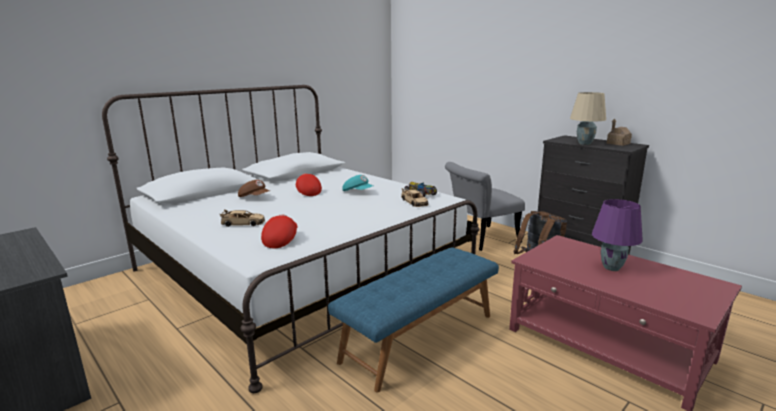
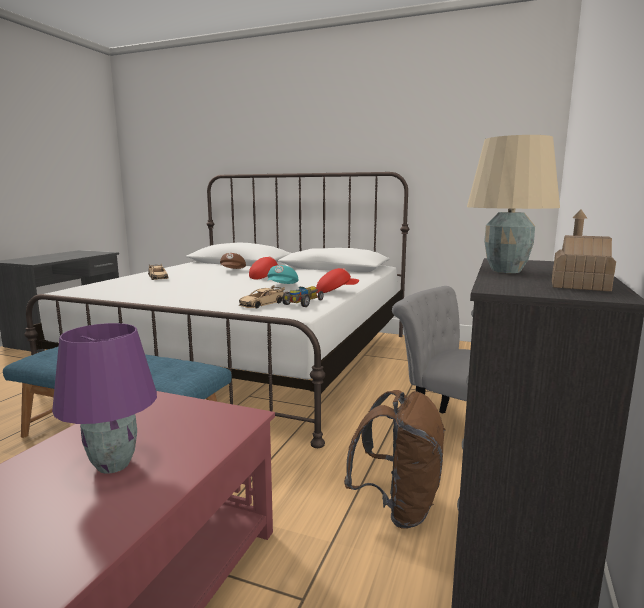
camera: 65 degrees right, 5 degrees down
red cap [261,214,298,248] -> red cap moved to [316,268,359,293]

